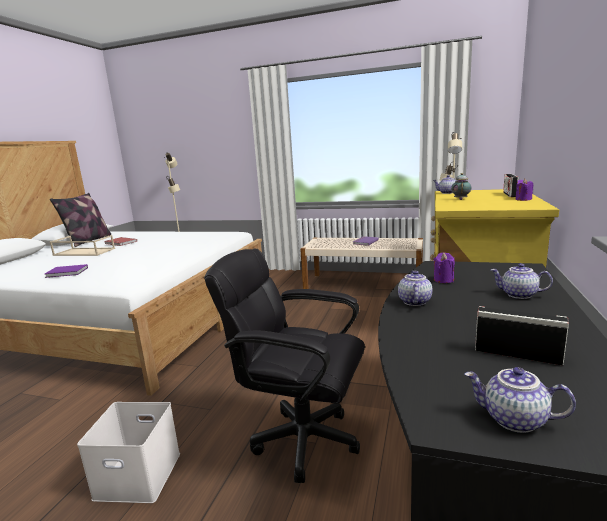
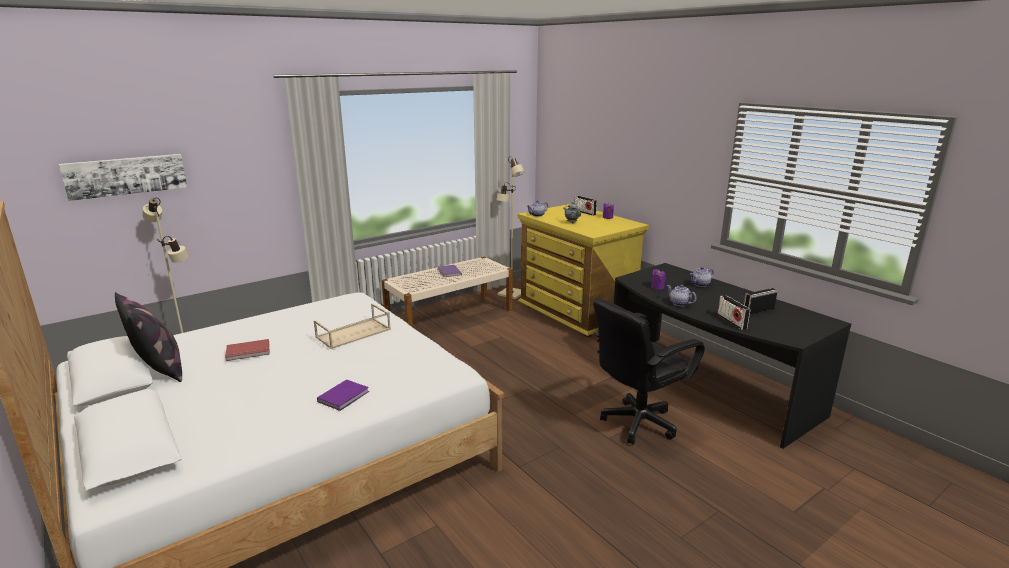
camera: 55 degrees left, 5 degrees up
beige tray [50,235,115,256] -> beige tray moved to [314,303,391,349]
white storage box [77,402,180,503] -> none
teapot [464,367,576,433] -> none
none -> picture [59,154,187,201]
none -> radio [717,295,751,330]

